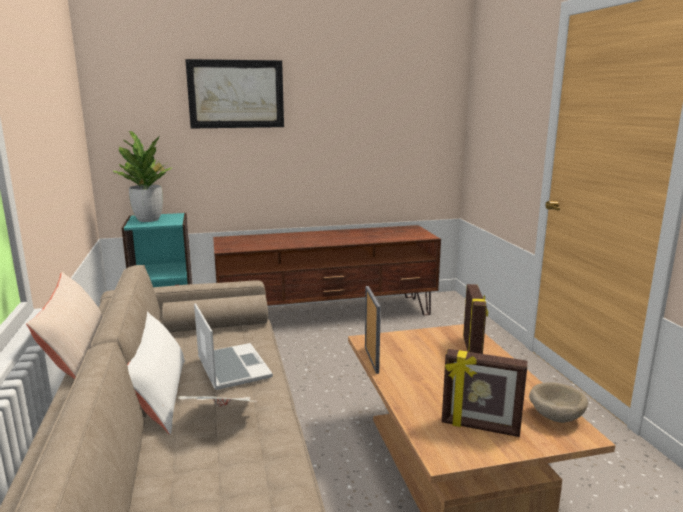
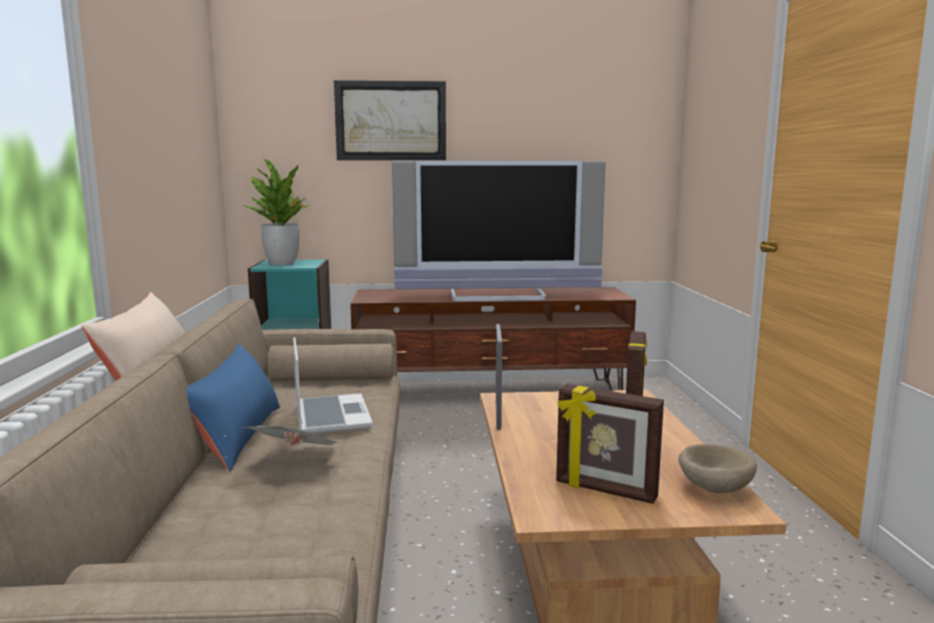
camera: 10 degrees right, 5 degrees down
white pillow [127,312,185,435] -> blue pillow [186,343,280,472]
none -> television [392,161,606,301]

